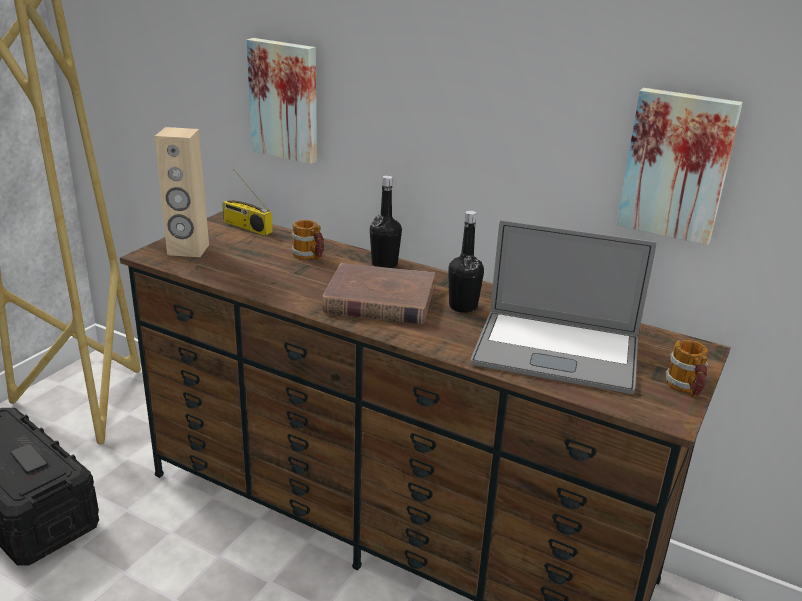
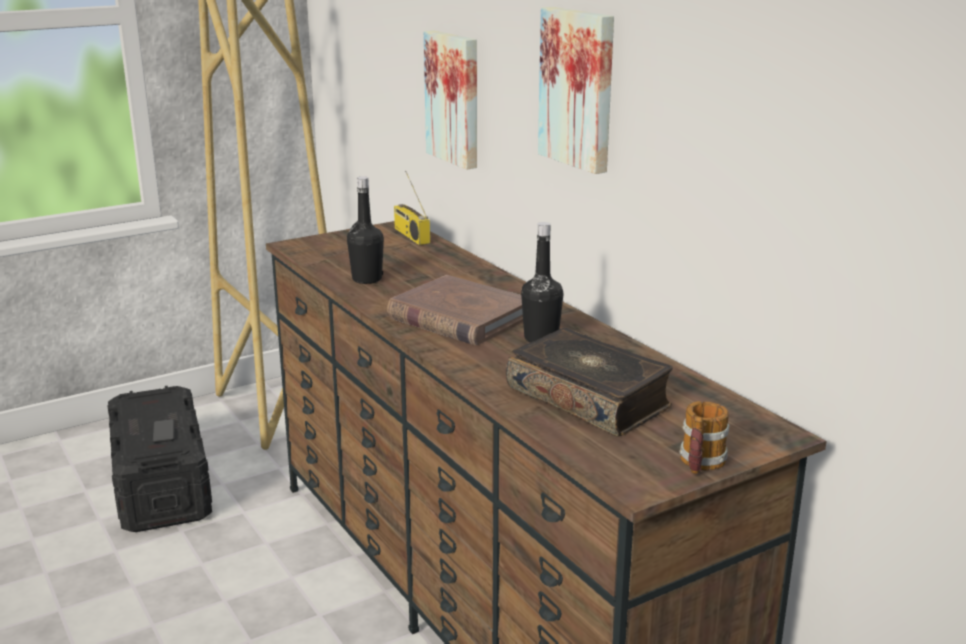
camera: 30 degrees right, 5 degrees down
beige speaker [154,127,209,257] -> none
mug [291,220,324,260] -> none
black bottle [370,176,402,268] -> black bottle moved to [347,176,384,284]
laptop [471,220,656,394] -> book [506,327,673,436]
picture [616,88,743,245] -> picture moved to [538,7,614,174]

